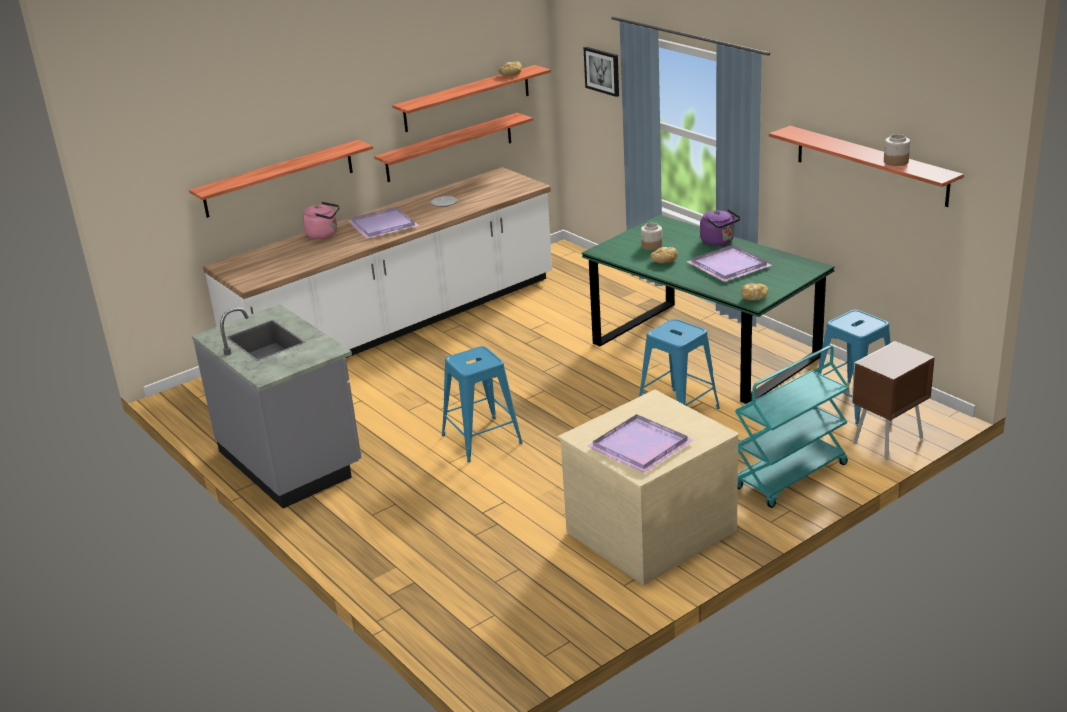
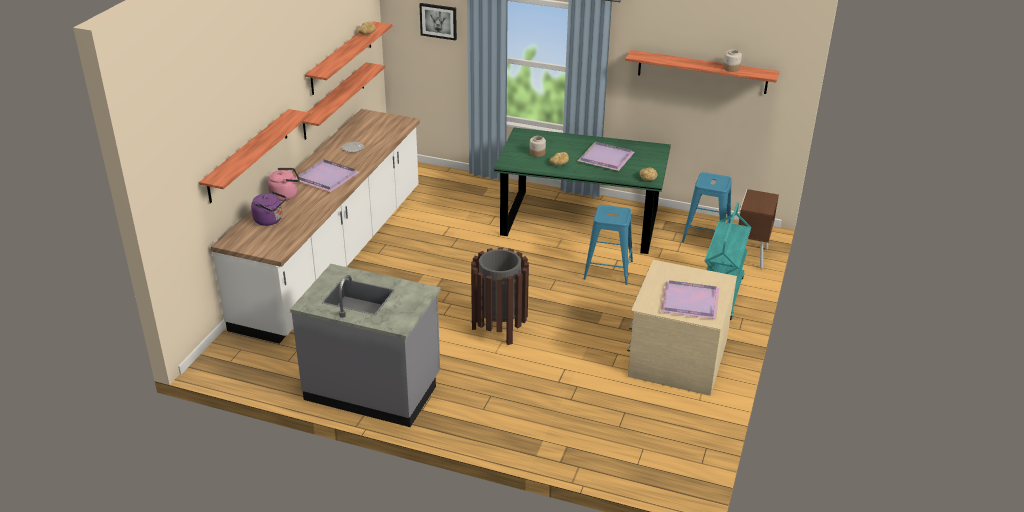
camera: 35 degrees left, 5 degrees up
blue stool [442,346,523,462] -> brown trash can [471,248,529,345]
purple kettle [700,209,741,246] -> purple kettle moved to [251,191,286,226]

